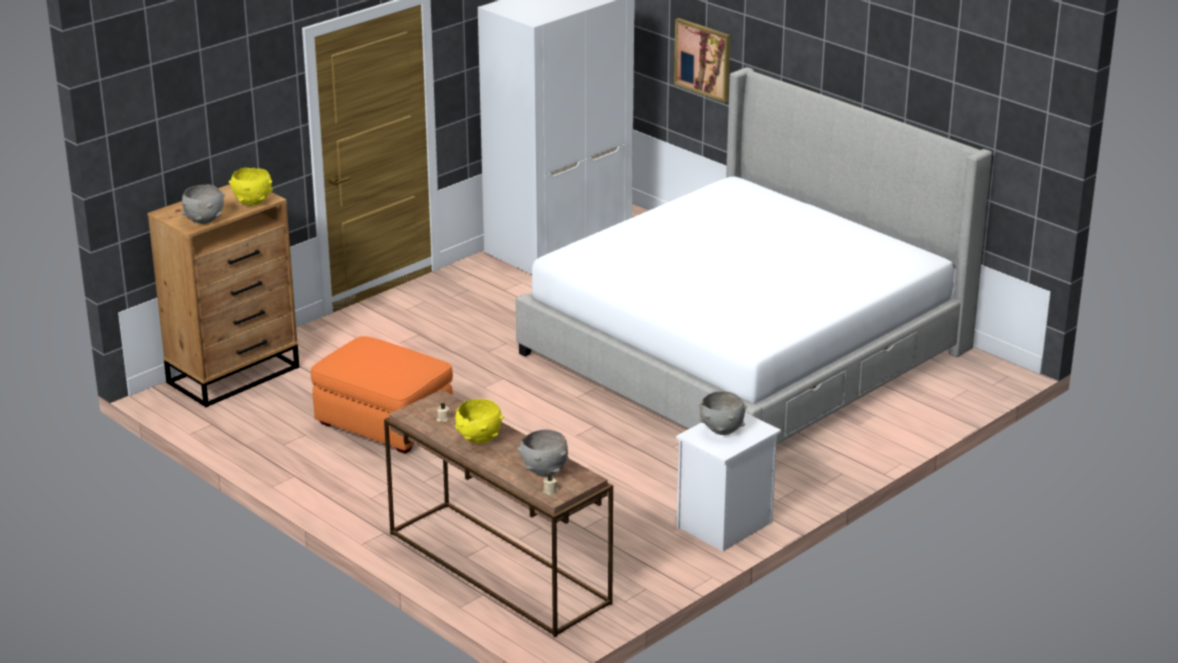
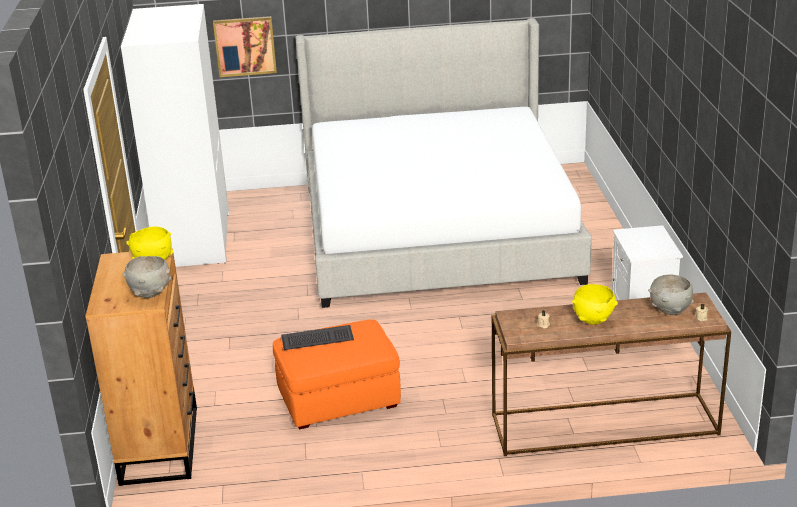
camera: 50 degrees left, 0 degrees up
grey bowl [698,391,747,435] -> none
none -> keyboard [281,325,354,350]

